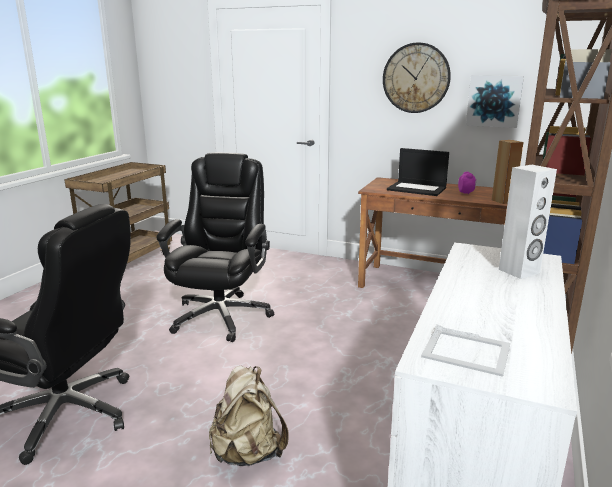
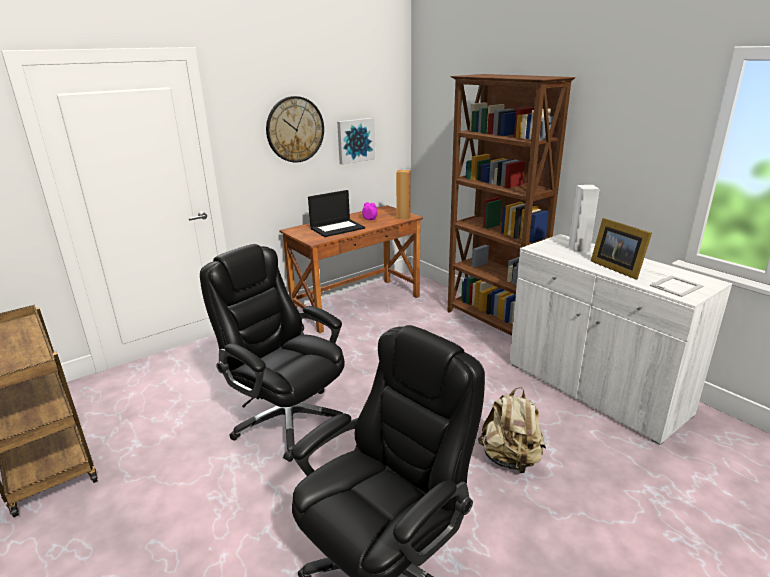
camera: 60 degrees left, 5 degrees up
none -> picture frame [591,218,652,280]

